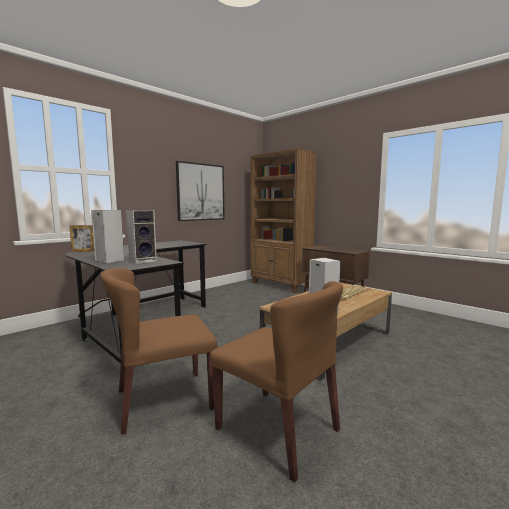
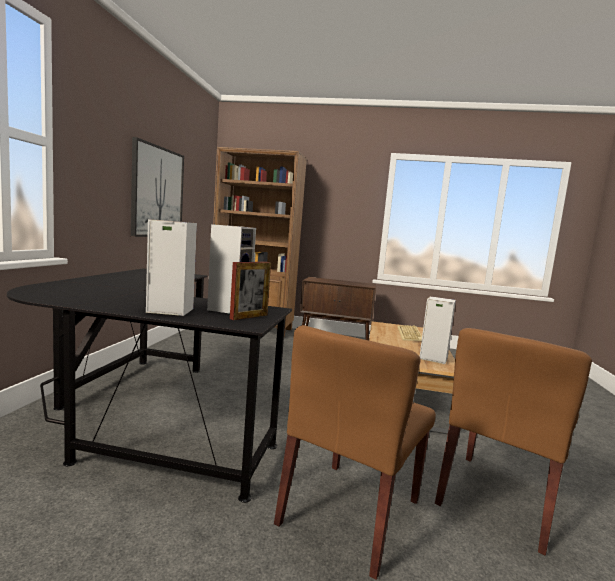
camera: 35 degrees left, 0 degrees up
picture frame [70,225,94,252] -> picture frame moved to [230,262,271,320]
brown chair [210,281,343,483] -> brown chair turned 120 degrees clockwise [435,328,592,556]

